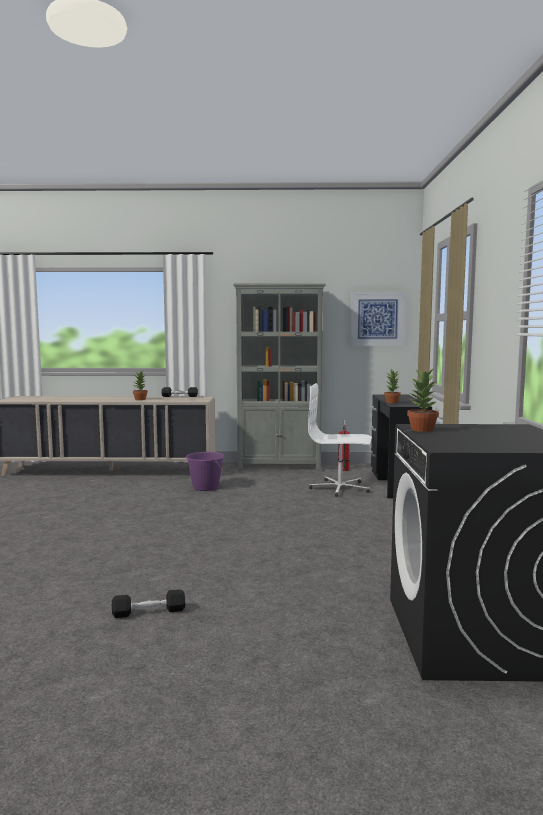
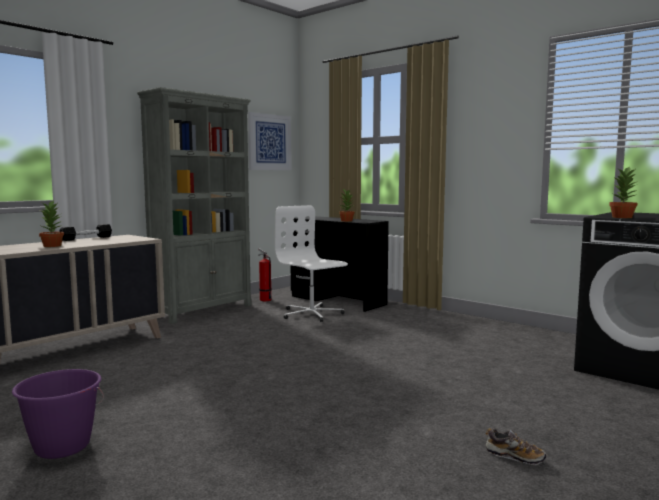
camera: 50 degrees left, 0 degrees up
black dumbbell [112,589,185,618] -> shoe [486,428,547,465]
purple bucket [186,452,225,491] -> purple bucket moved to [12,369,104,459]
white office chair [308,383,372,497] -> white office chair turned 90 degrees clockwise [275,205,348,322]

